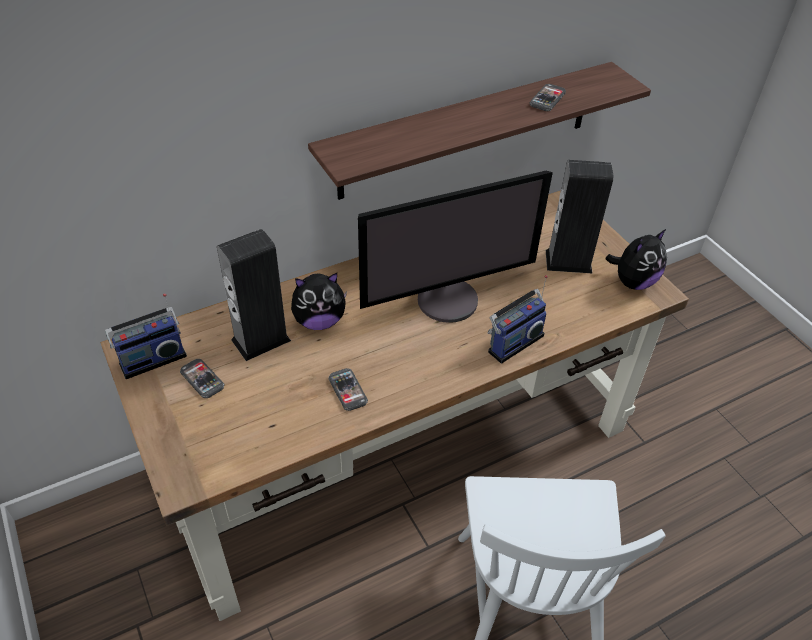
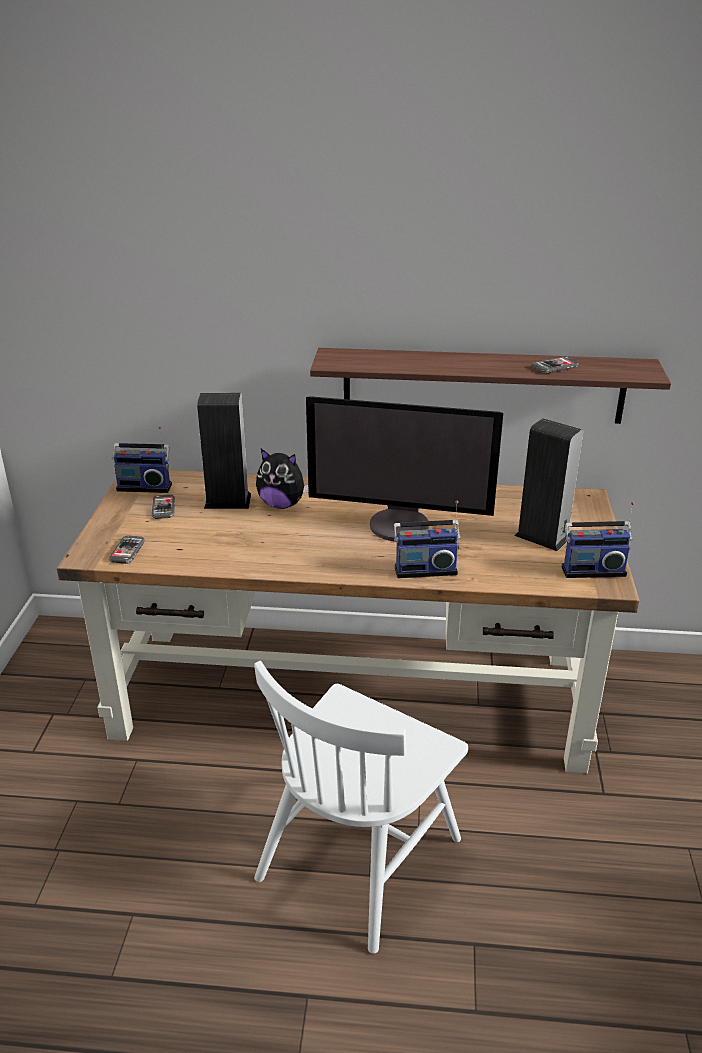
camera: 35 degrees right, 15 degrees down
phone [329,368,368,411] -> phone moved to [109,535,145,564]
plush toy [606,229,667,290] -> radio [562,502,634,578]

